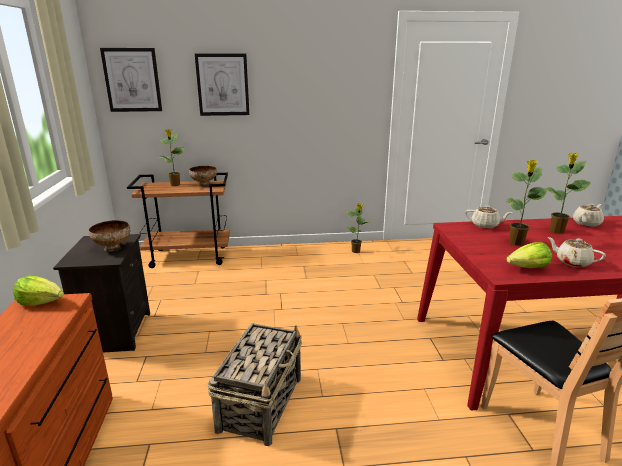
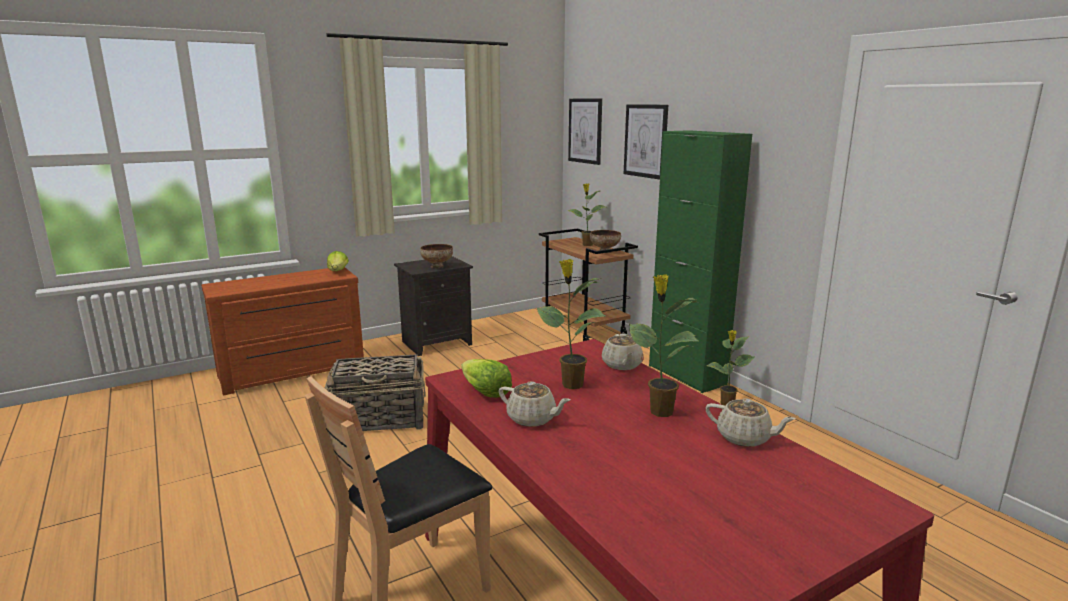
camera: 65 degrees right, 5 degrees down
beige teapot [547,237,606,267] -> beige teapot turned 105 degrees clockwise [499,381,571,427]
none -> green cabinet [649,130,752,393]

